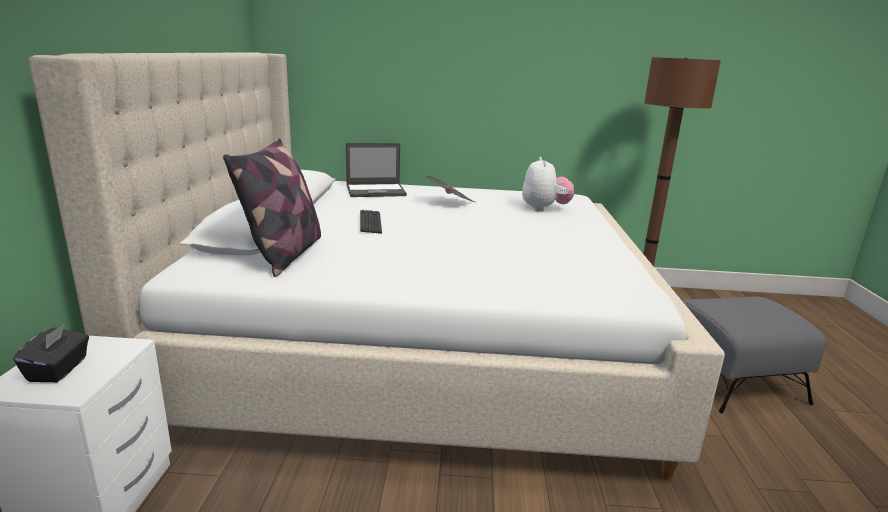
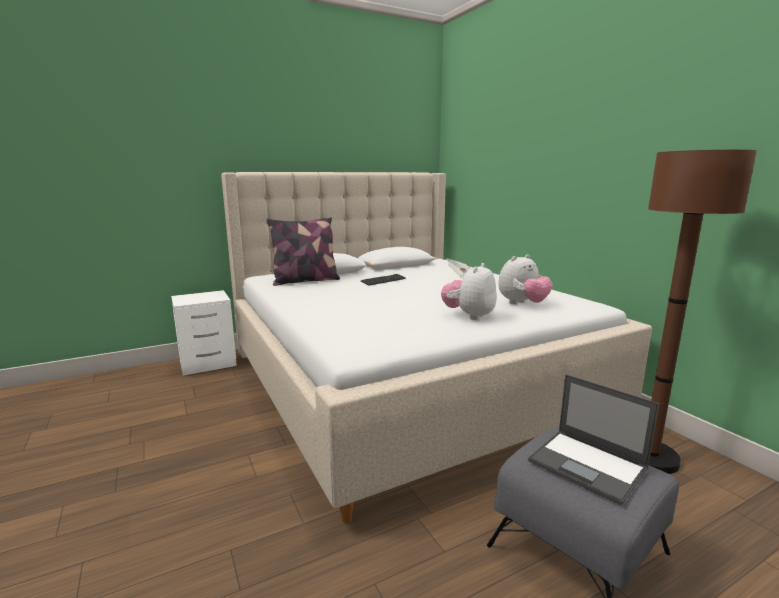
camera: 60 degrees right, 5 degrees down
black tissue box [13,323,89,382] -> none
laptop [346,143,407,197] -> laptop moved to [528,374,659,506]
none -> plush toy [441,263,497,320]

